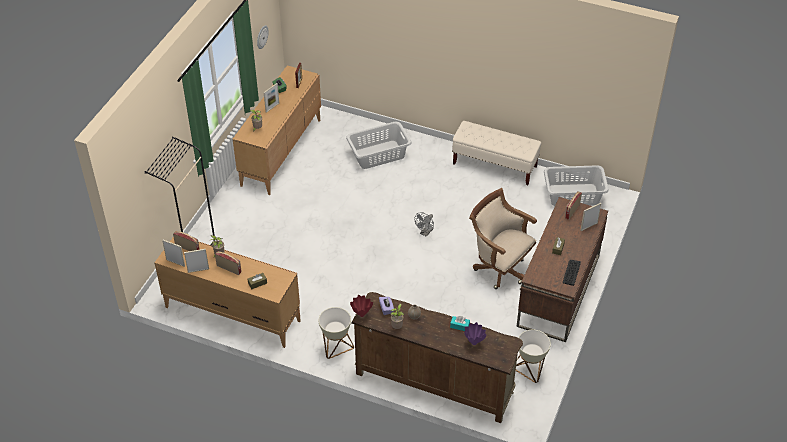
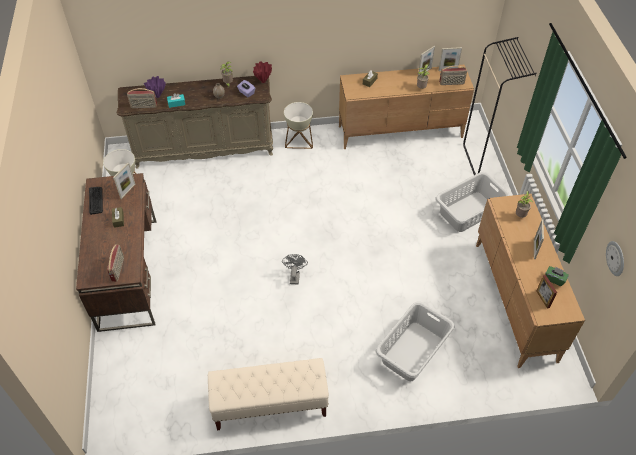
camera: 150 degrees right, 5 degrees up
radio [215,251,242,275] -> radio moved to [127,88,157,108]
office chair [469,188,537,289] -> none
grey laundry basket [544,165,609,206] -> grey laundry basket moved to [435,172,510,232]
picture frame [581,203,601,231] -> picture frame moved to [113,163,136,199]

